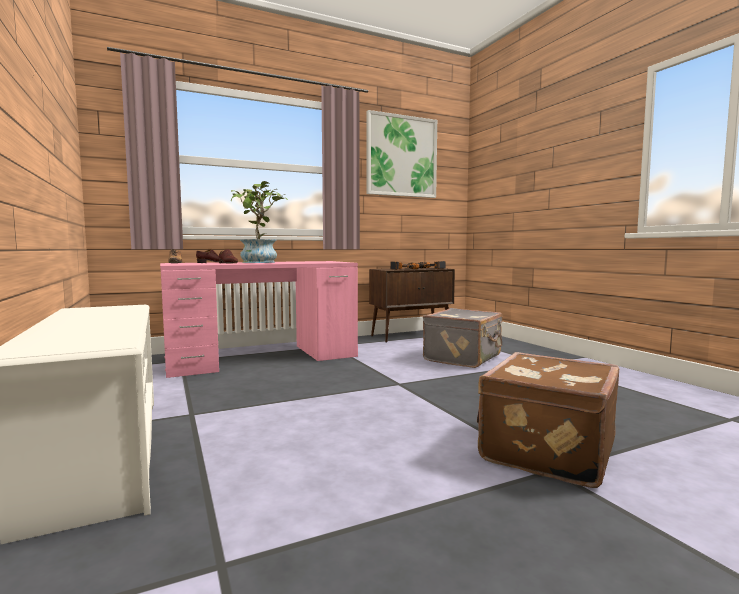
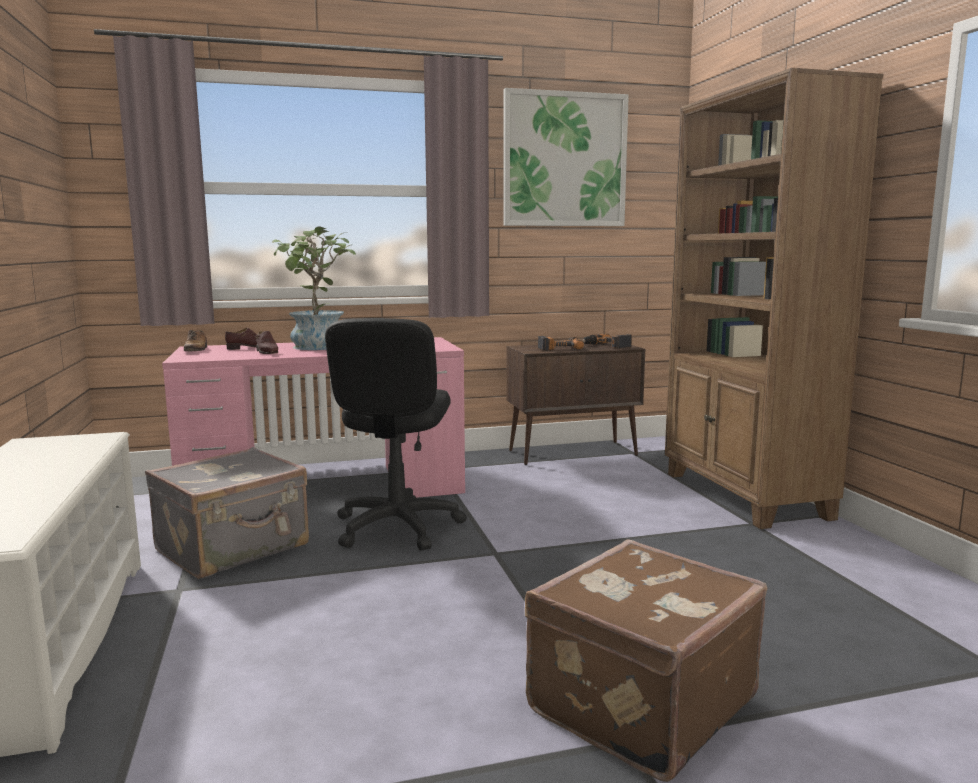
camera: 10 degrees right, 5 degrees up
grey suitcase [423,308,502,368] -> grey suitcase moved to [145,447,309,579]
none -> black office chair [325,318,467,551]
none -> brown bookcase [665,68,883,529]

